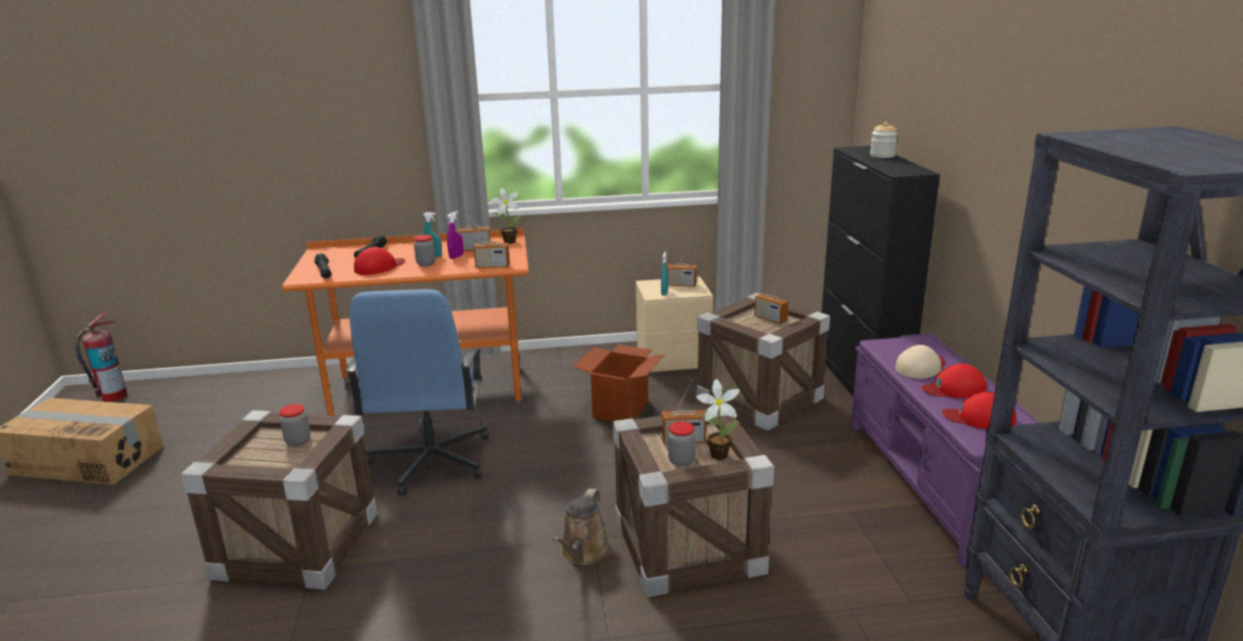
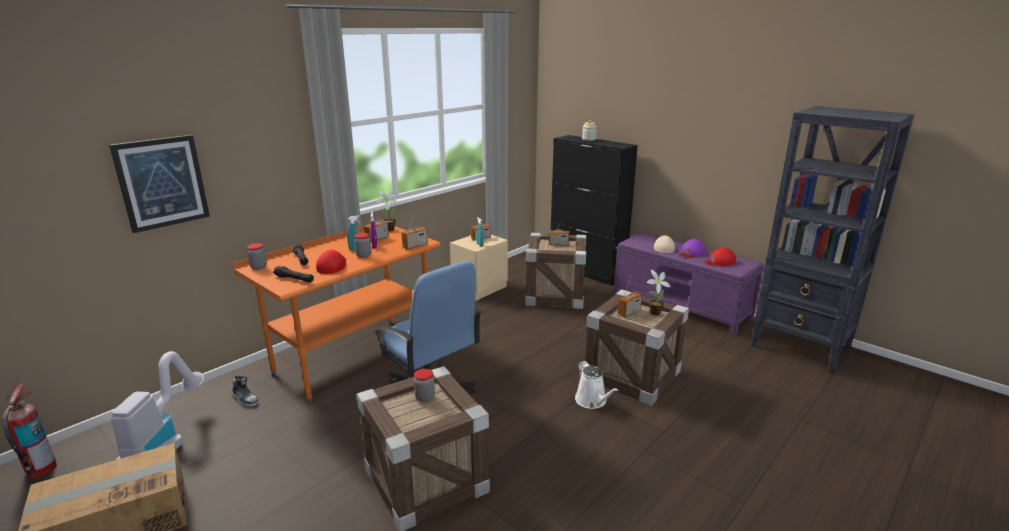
camera: 40 degrees left, 0 degrees up
brown watering can [553,489,610,565] -> white watering can [575,361,618,409]
cardboard box [573,345,665,422] -> none
jar [668,422,695,466] -> jar moved to [247,243,267,270]
red cap [921,364,987,398] -> purple cap [679,239,705,258]
none -> picture [109,135,210,233]
none -> vacuum cleaner [111,351,204,460]
none -> shoe [232,376,259,407]

